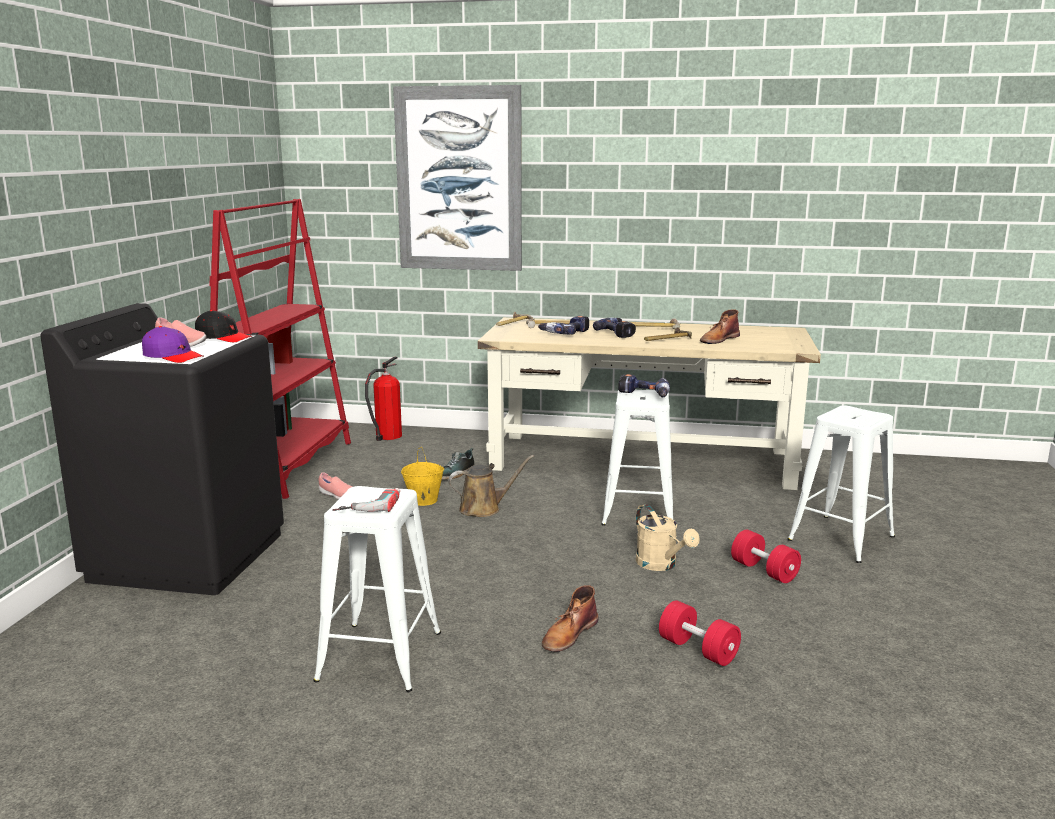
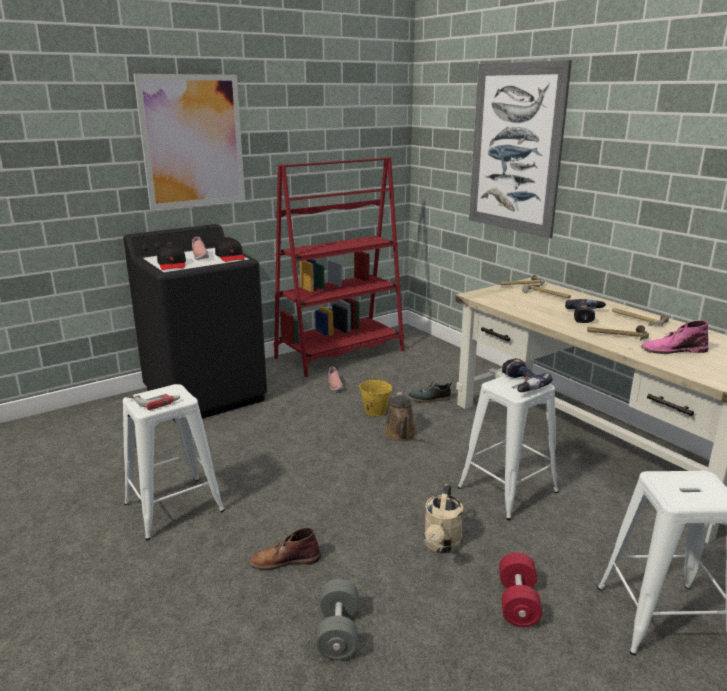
camera: 45 degrees right, 5 degrees up
purple cap [142,326,204,363] -> black cap [157,243,186,270]
fire extinguisher [365,357,402,441] -> none
brown watering can [448,455,534,517] -> brown watering can turned 60 degrees clockwise [384,392,417,441]
power drill [538,316,589,335] -> none
red dumbbell [659,600,741,666] -> grey dumbbell [316,579,358,660]
brown boot [700,309,740,344] -> pink boot [641,320,709,354]
none -> picture [133,74,245,210]

